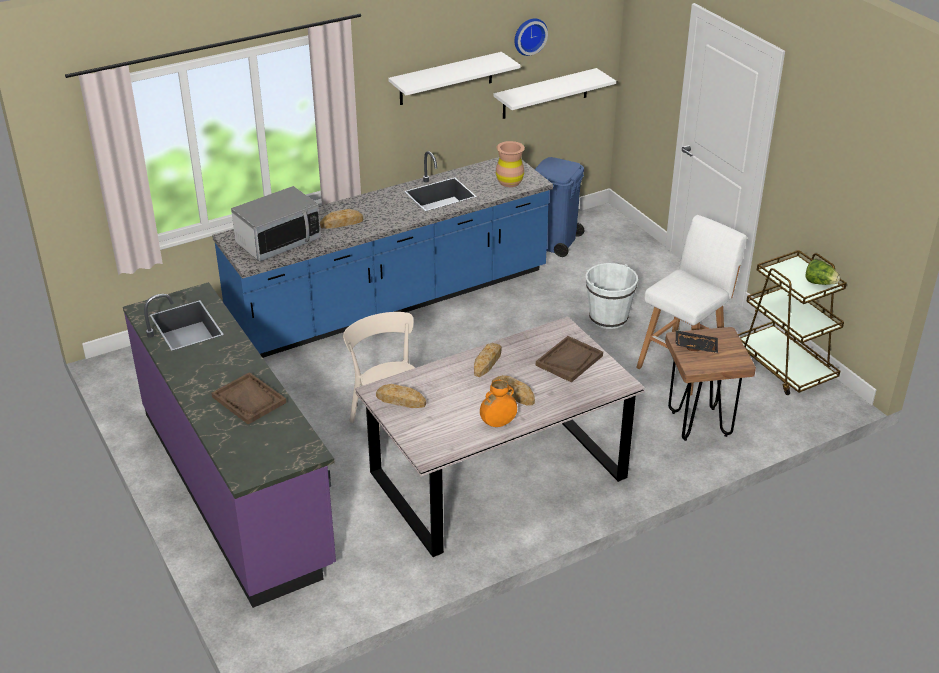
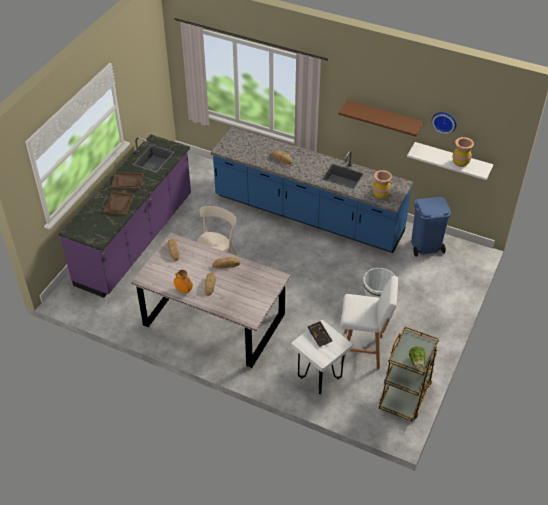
camera: 55 degrees right, 10 degrees up
microwave [231,186,321,262] -> none
white shelf [388,52,521,105] -> brown shelf [338,100,424,137]
brown tray [536,336,603,383] -> brown tray moved to [111,172,144,191]
brown stool [665,327,756,441] -> white stool [291,320,353,394]
none -> brown vase [452,137,474,167]

